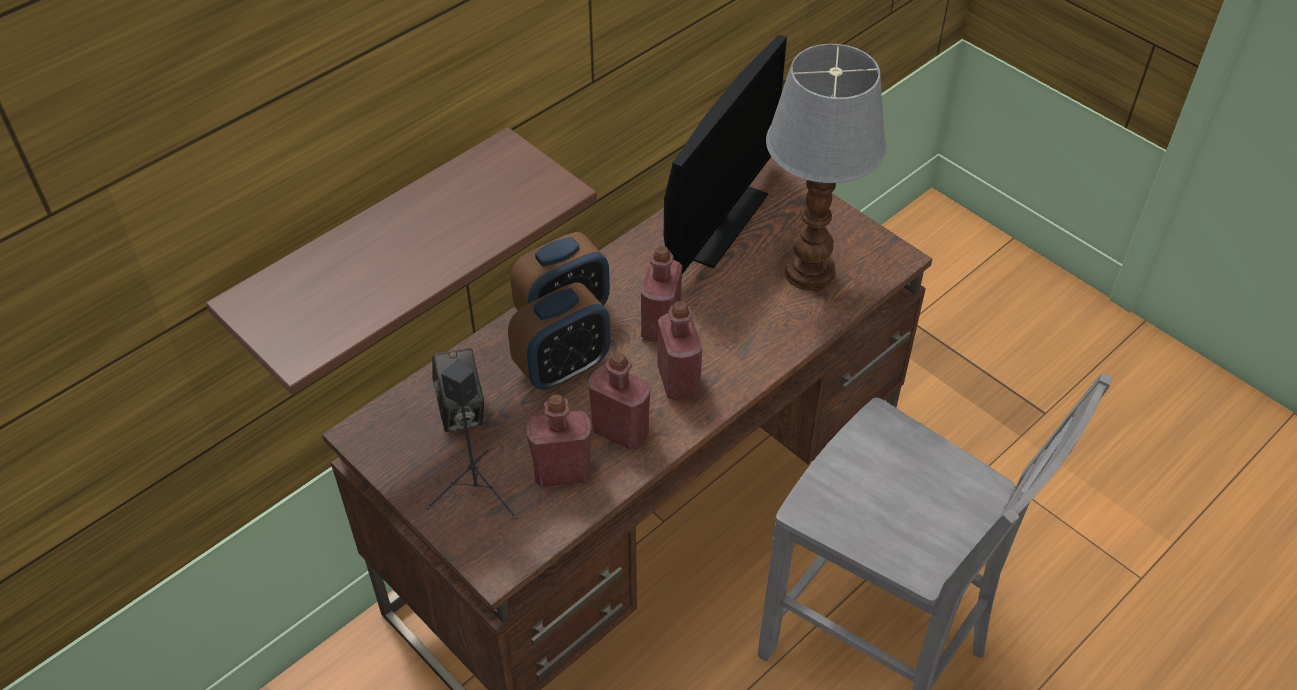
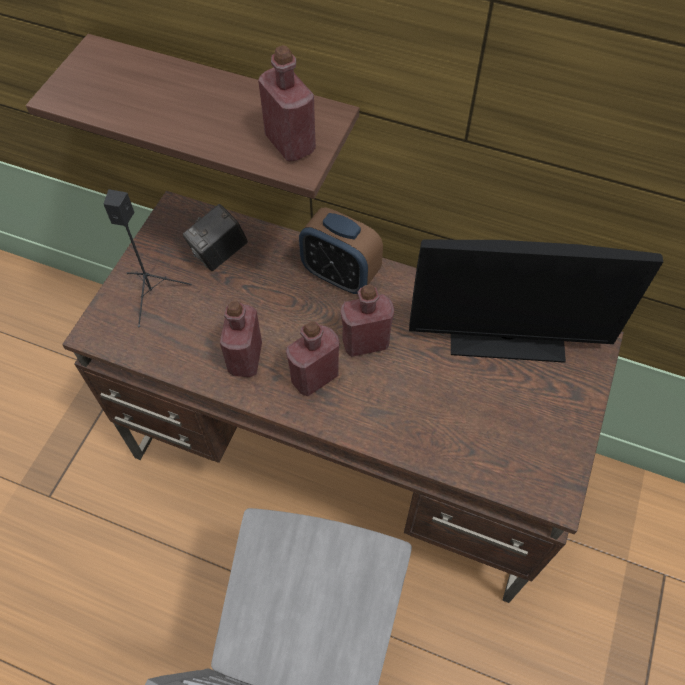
camera: 65 degrees right, 10 degrees up
alarm clock [508,283,611,390] -> none
red bottle [526,395,591,487] -> red bottle moved to [258,45,316,161]
table lamp [766,44,886,291] -> none

